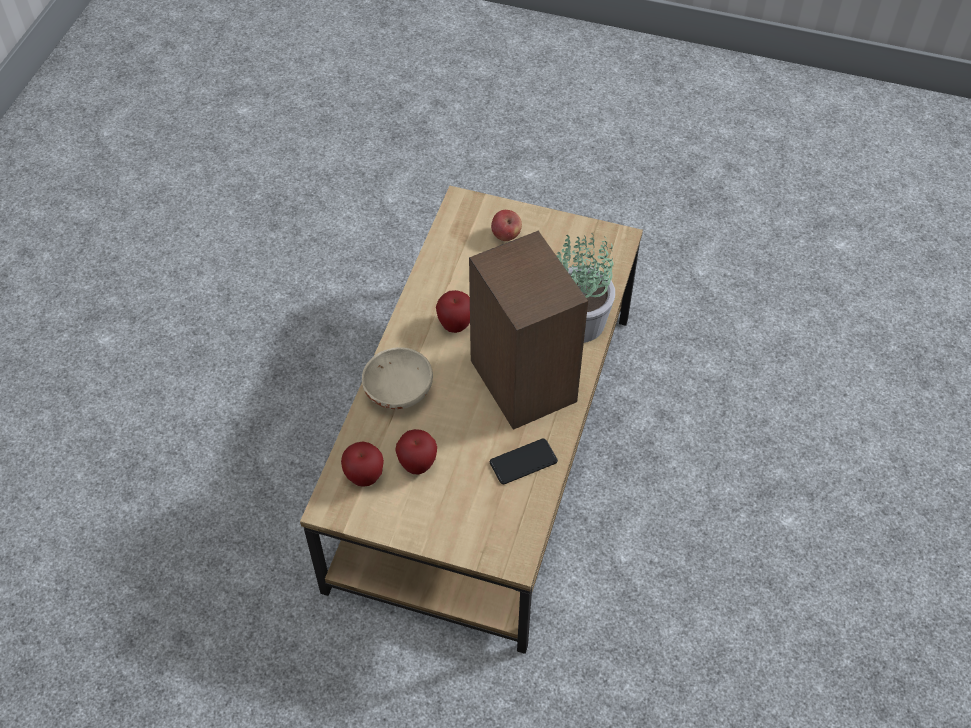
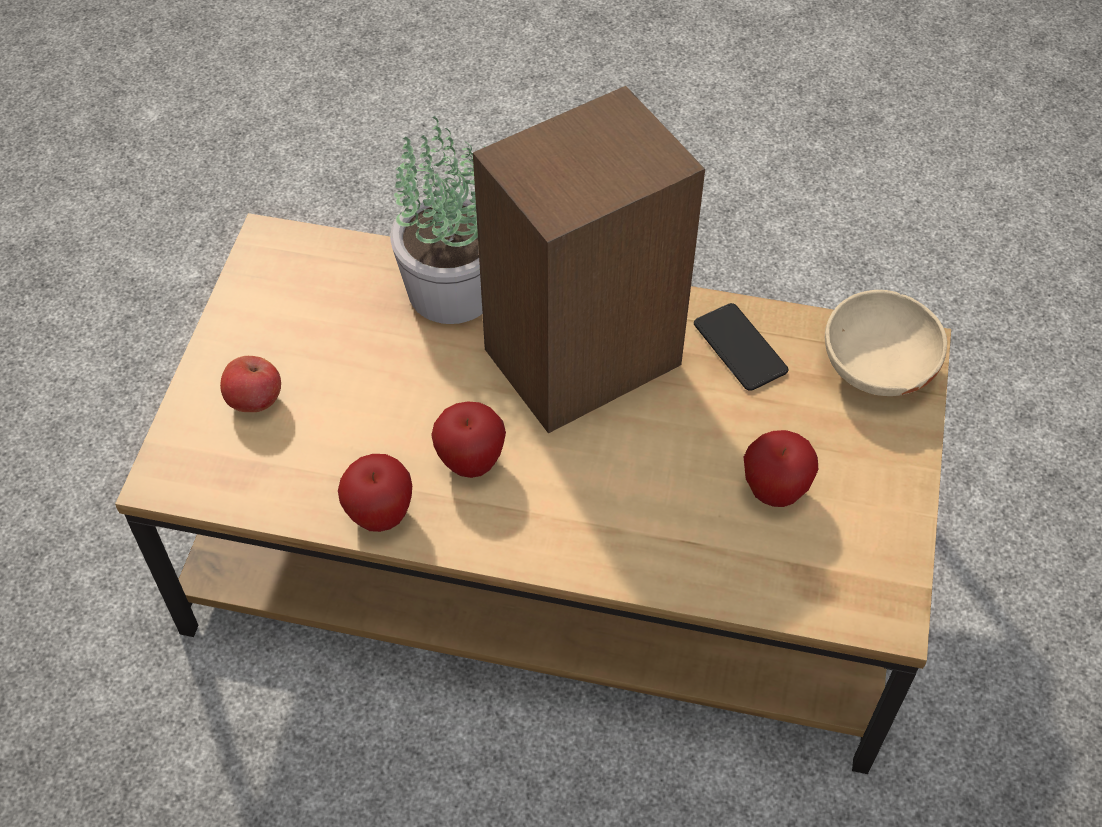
camera: 95 degrees left, 0 degrees up
apple [341,441,384,487] -> apple moved to [338,454,412,532]
beige bowl [362,347,433,410] -> beige bowl moved to [825,290,947,396]

